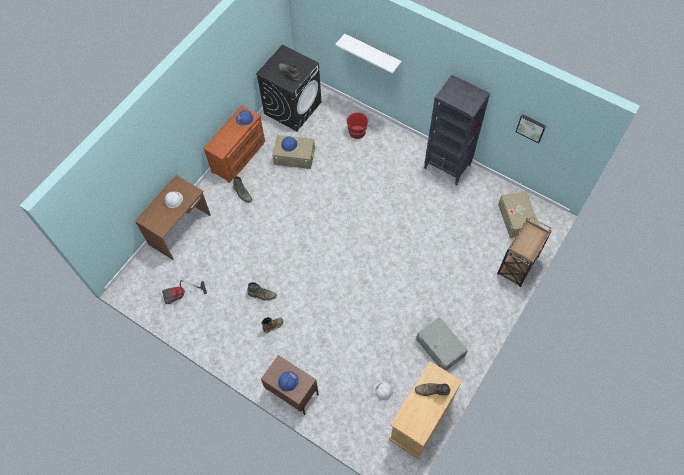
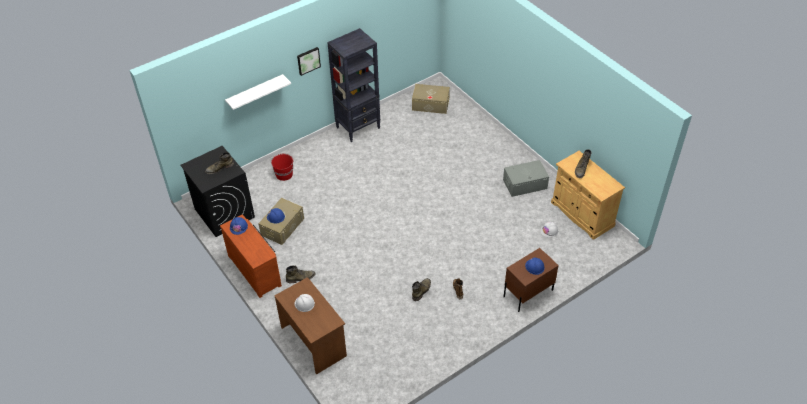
camera: 70 degrees left, 15 degrees down
vacuum cleaner [162,280,207,304] -> none
brown cart [497,217,552,287] -> none
picture [516,114,546,143] -> picture moved to [297,47,321,76]

